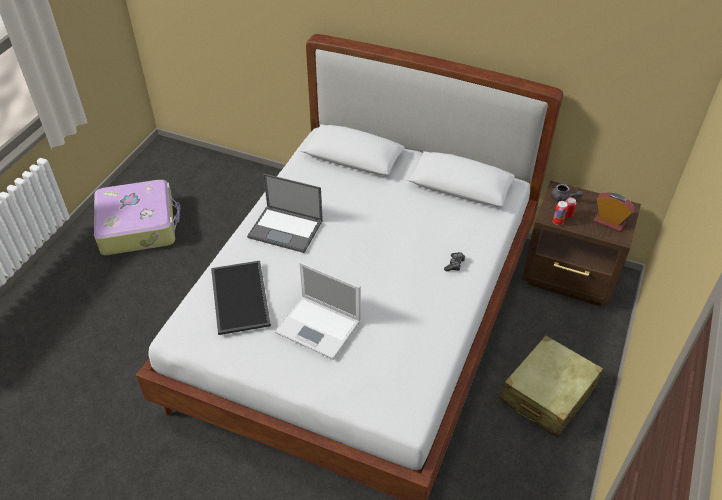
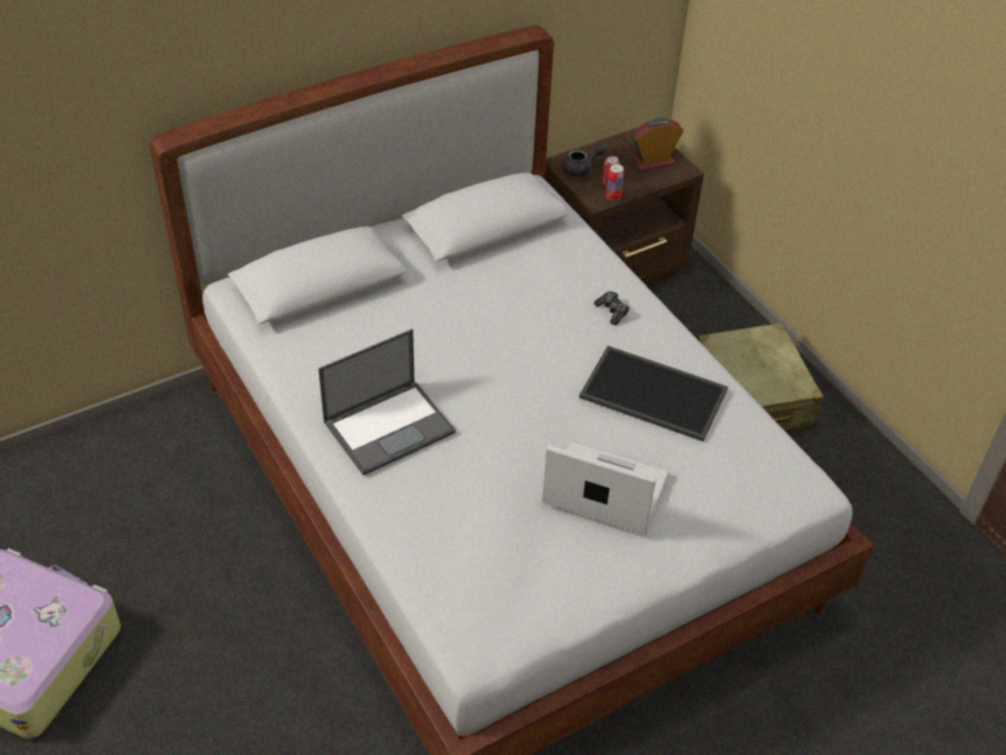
camera: 55 degrees left, 0 degrees up
tray [211,261,271,335] -> tray moved to [579,346,728,441]
laptop [275,261,361,360] -> laptop turned 135 degrees counterclockwise [542,441,669,535]

